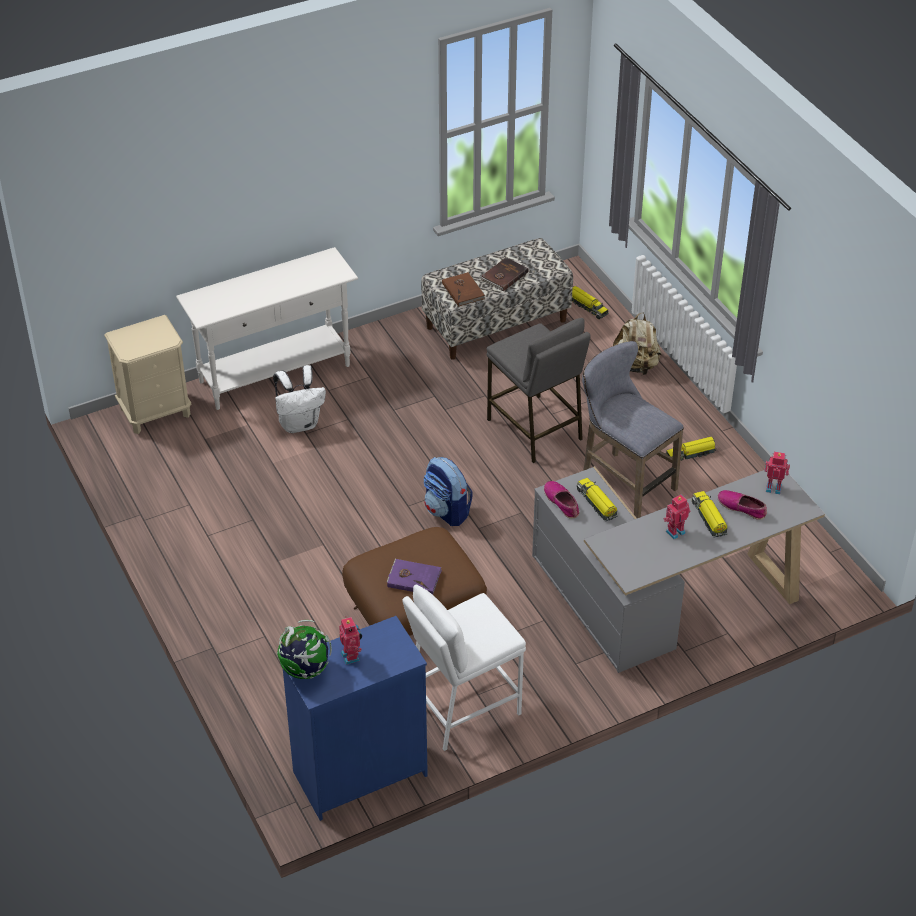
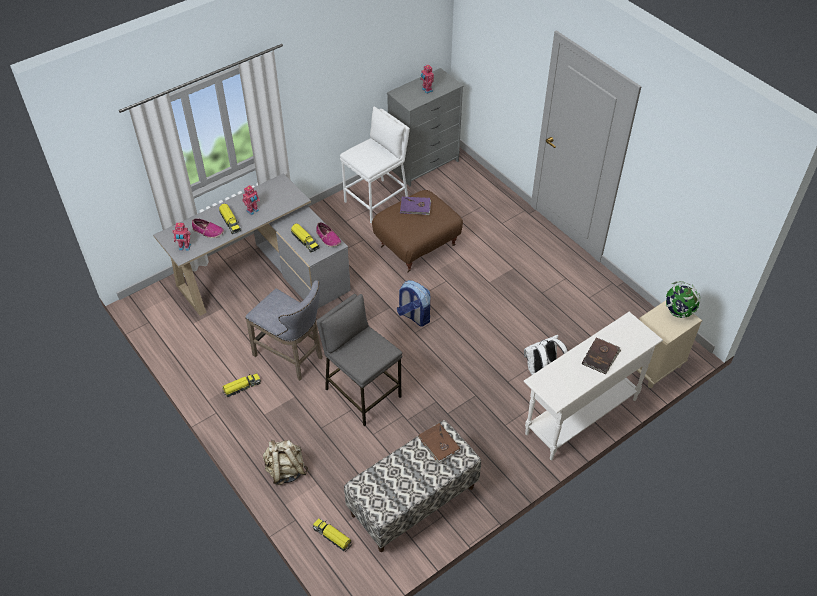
camera: 170 degrees right, 5 degrees up
globe [277,620,332,679] -> globe moved to [666,281,700,318]
blue dresser [283,616,428,821] -> grey dresser [387,68,464,187]
brown book [479,257,529,291] -> brown book moved to [582,338,621,374]

